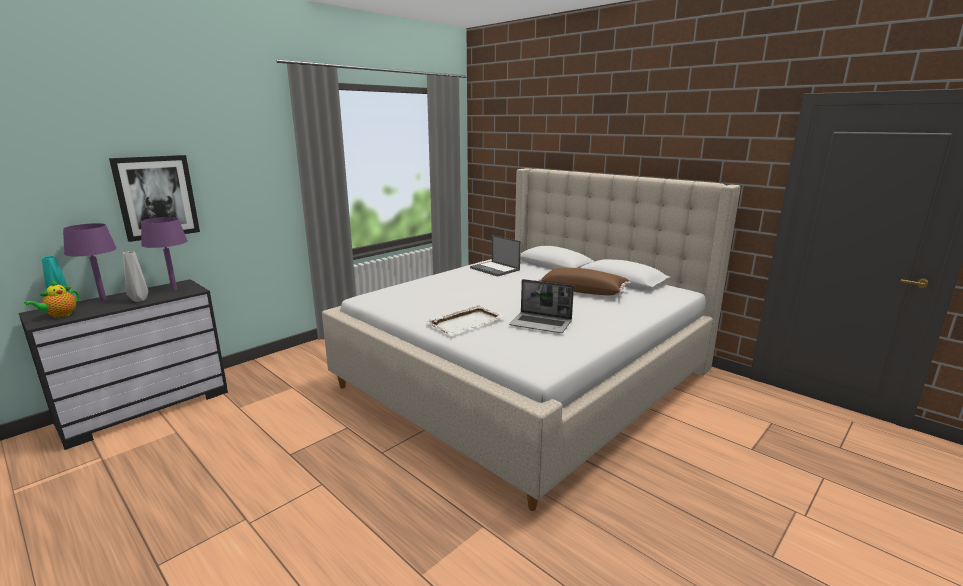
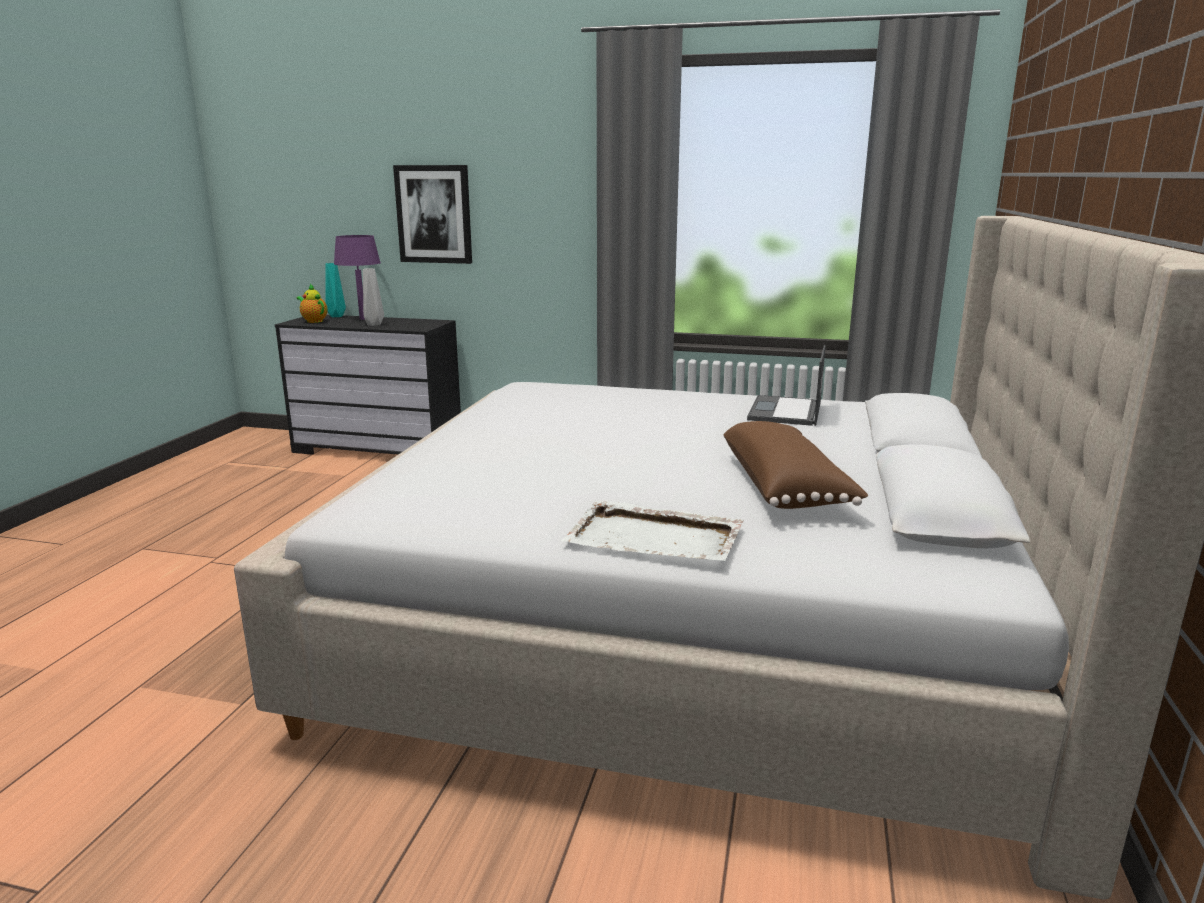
camera: 60 degrees right, 0 degrees up
teapot [24,280,79,318] -> teapot turned 45 degrees clockwise [297,284,328,323]
purple table lamp [141,217,188,291] -> none
white tray [426,305,504,336] -> white tray moved to [561,501,744,561]
laptop [509,279,574,333] -> none

